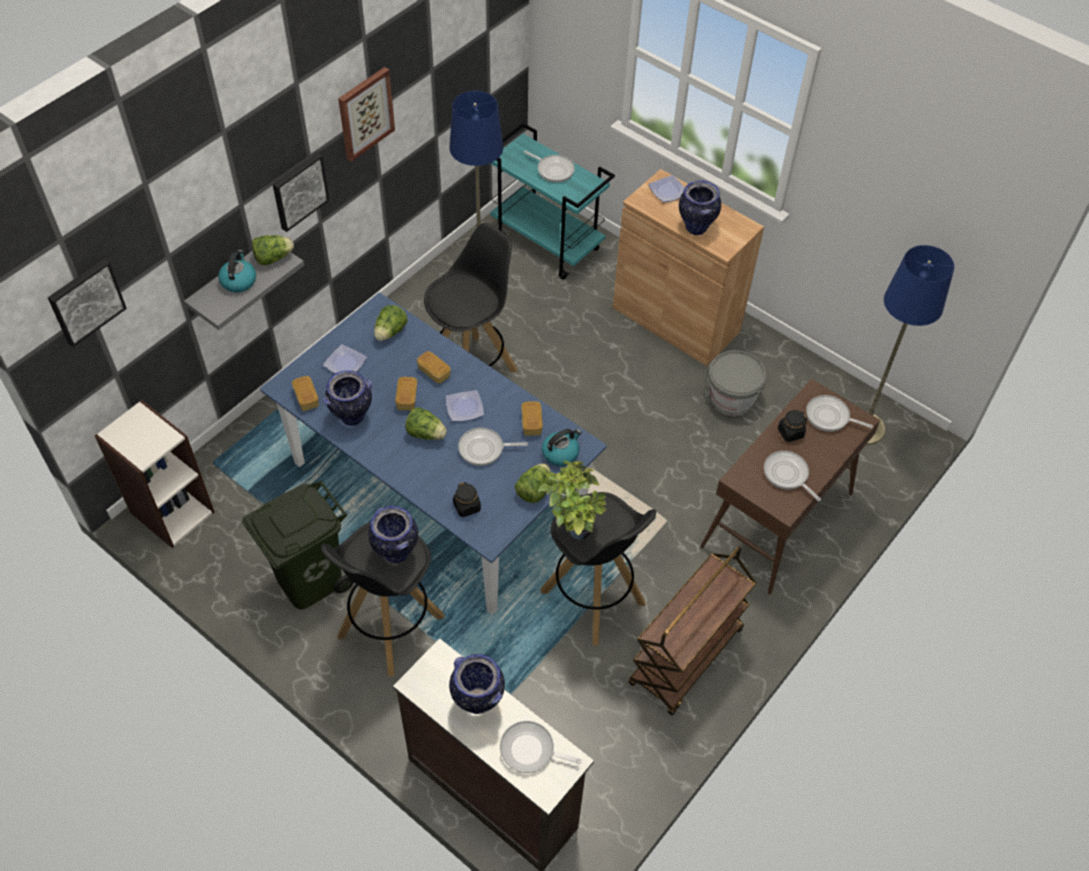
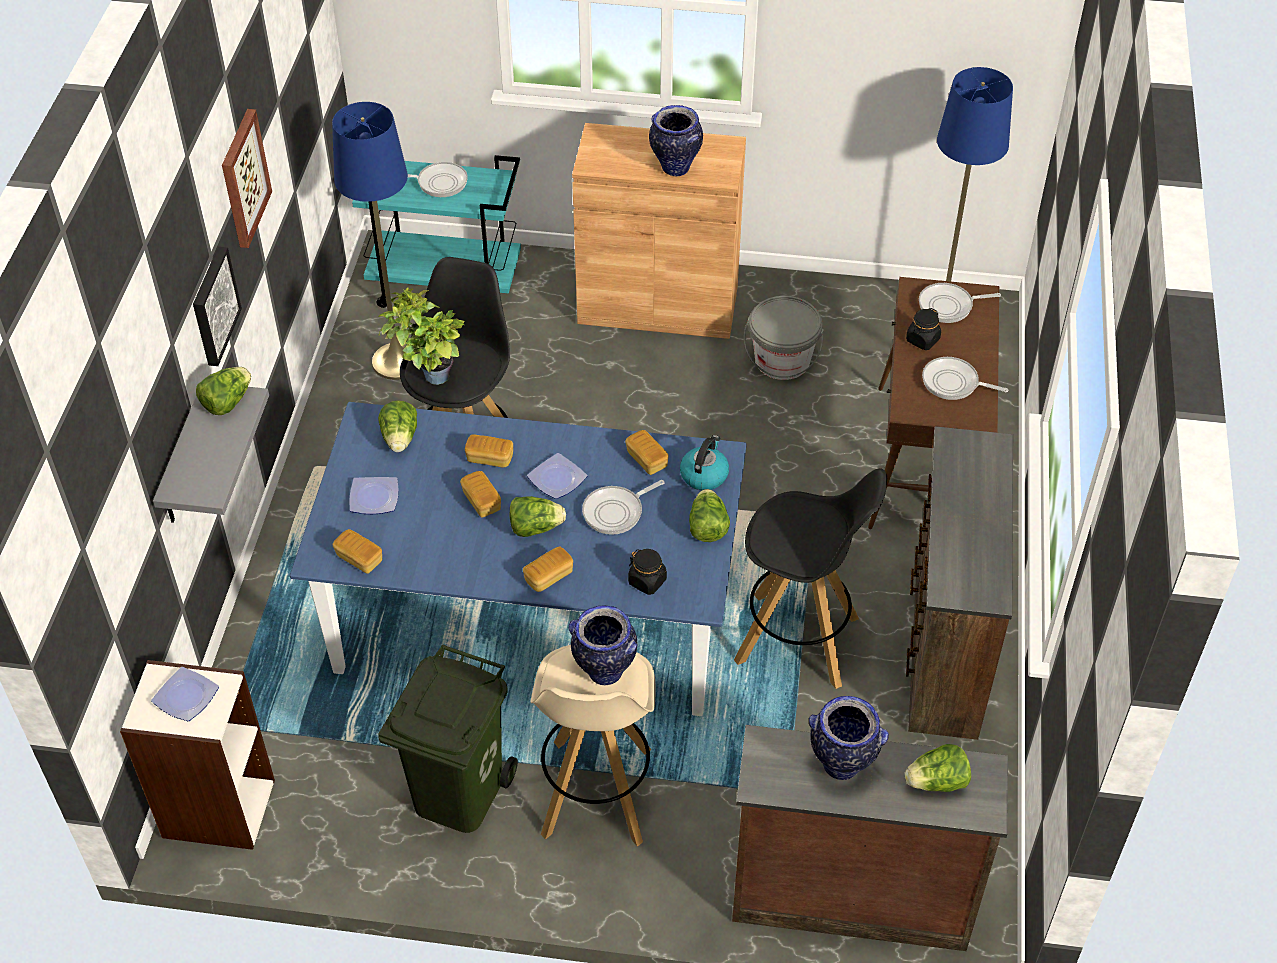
camera: 30 degrees left, 5 degrees down
picture [48,259,127,347] -> none
kettle [218,250,256,292] -> none
black stool [321,522,444,677] -> beige stool [531,645,656,847]
vase [322,370,372,426] -> none
frying pan [500,721,582,773] -> lettuce [905,744,971,792]
potted plant [538,461,607,540] -> potted plant moved to [378,288,464,385]
brown cart [628,546,756,715] -> brown dresser [906,426,1013,740]
plate [648,175,685,202] -> plate moved to [151,667,219,721]
none -> bread [523,546,573,592]

